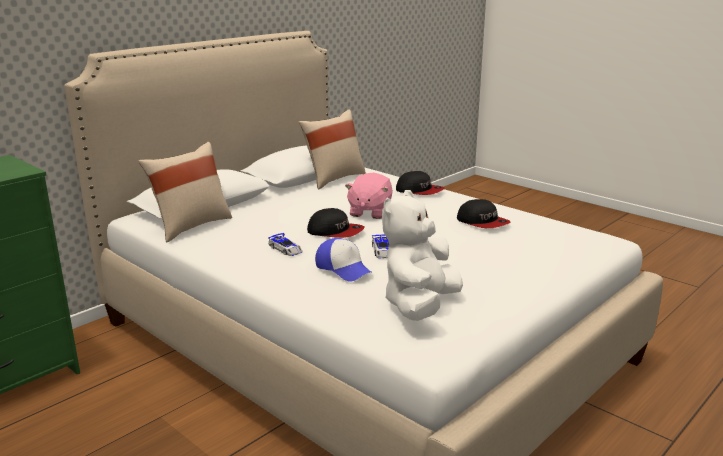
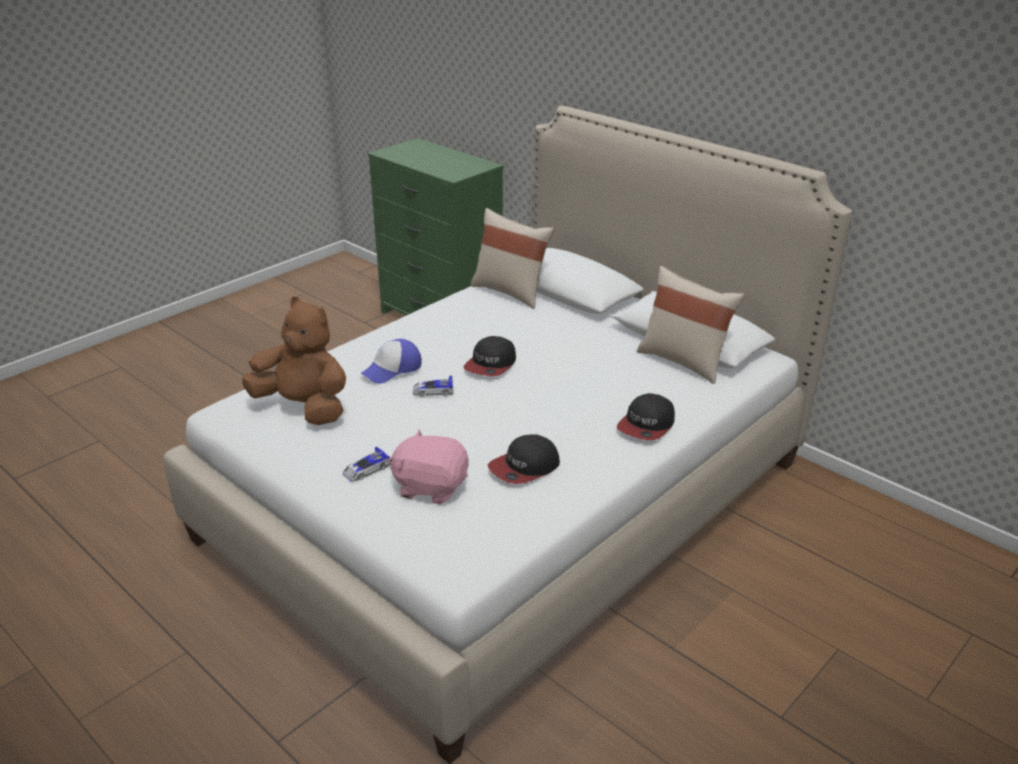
camera: 90 degrees right, 10 degrees up
toy car [268,233,303,256] -> toy car moved to [343,447,391,482]
pink plush toy [345,173,393,219] -> pink plush toy moved to [388,429,469,504]
white plush toy [382,190,463,321] -> brown plush toy [242,297,346,425]

